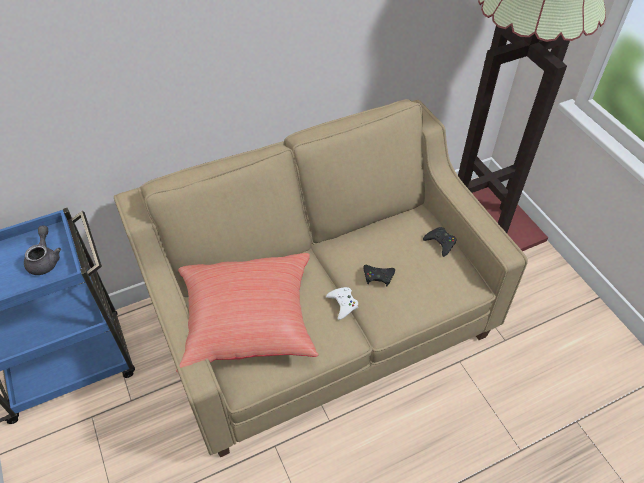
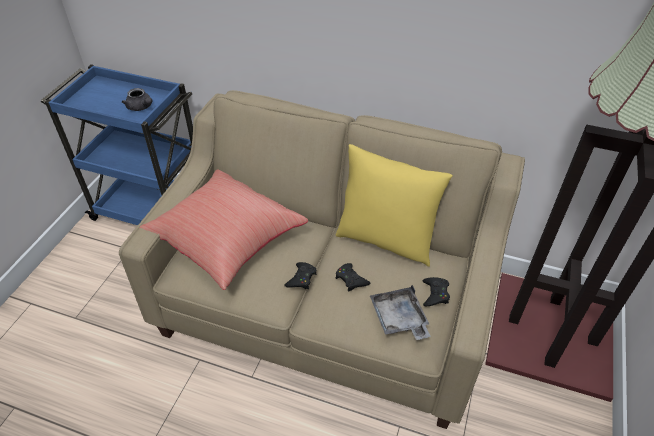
camera: 45 degrees right, 5 degrees down
grey teapot [24,226,61,275] -> grey teapot turned 90 degrees clockwise [122,88,152,111]
white game controller [326,287,358,320] -> black game controller [284,262,317,289]
none -> yellow pillow [336,144,453,267]
none -> grey tray [370,285,431,340]

